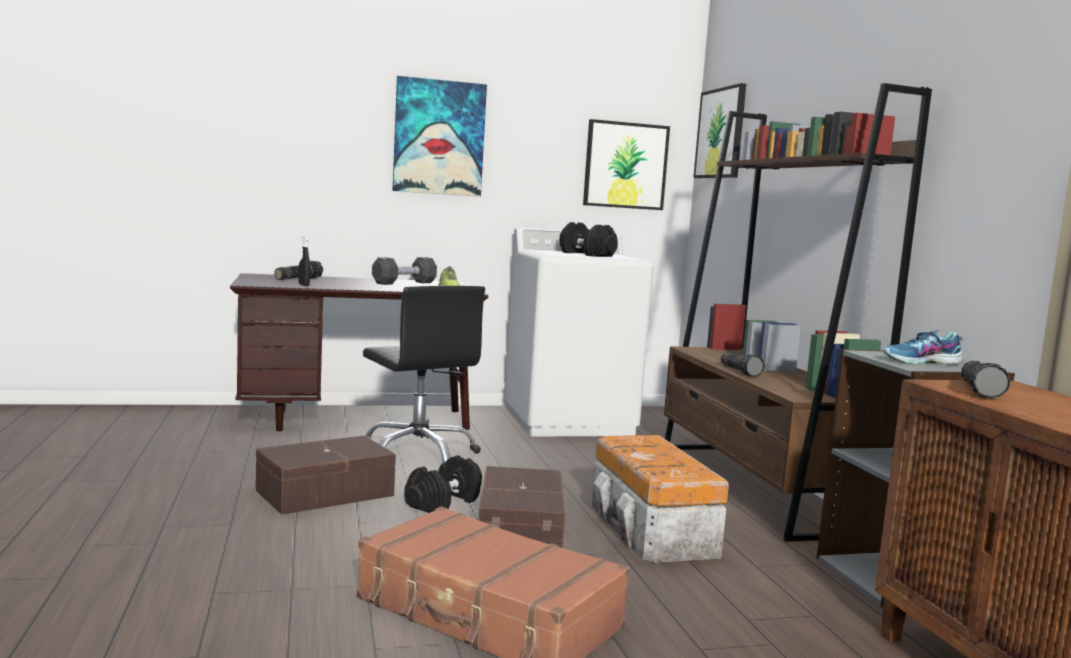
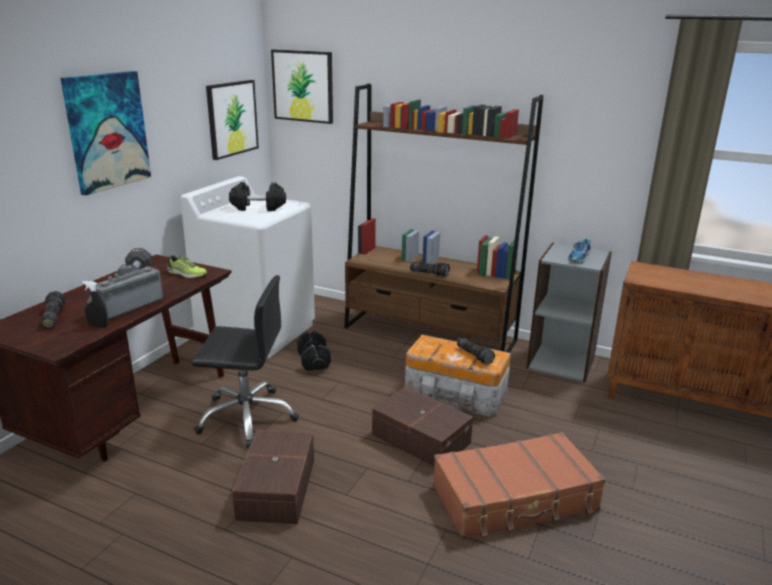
camera: 50 degrees left, 15 degrees up
black dumbbell [404,455,482,513] -> black dumbbell moved to [297,331,331,371]
flashlight [961,361,1010,398] -> flashlight moved to [457,338,495,365]
none -> radio [87,266,163,320]

